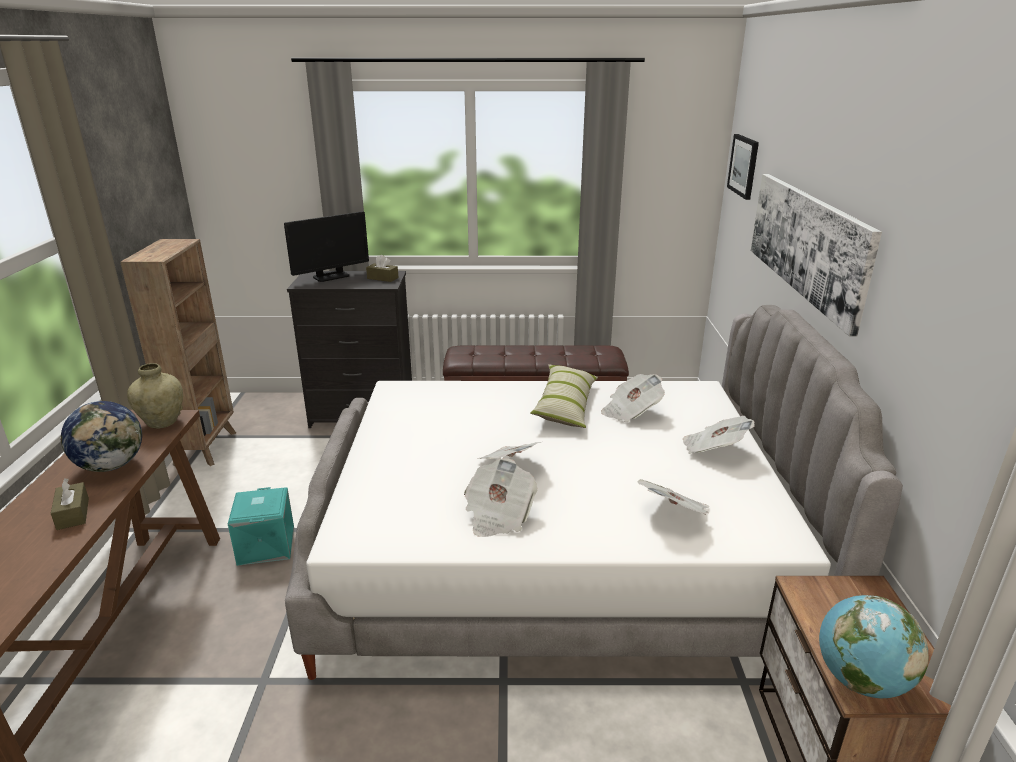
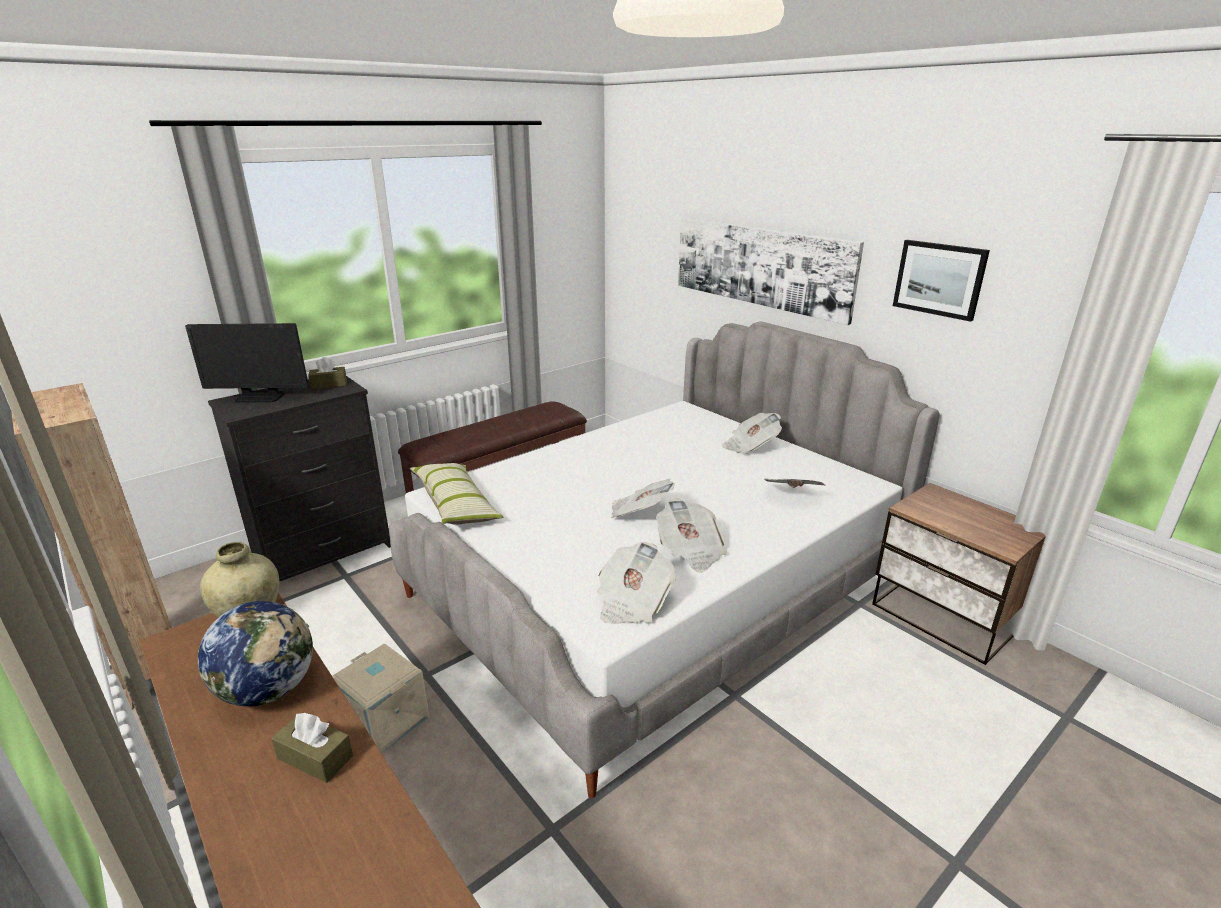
camera: 40 degrees left, 0 degrees up
turquoise storage box [228,487,294,566] -> beige storage box [332,644,430,753]
monitor [284,211,369,282] -> monitor turned 75 degrees clockwise [185,323,309,403]
pillow [530,364,598,428] -> pillow moved to [410,463,503,525]
newspaper [601,374,665,422] -> newspaper moved to [597,542,676,624]
picture [727,134,759,200] -> picture moved to [893,240,990,322]
globe [819,595,929,698] -> none

